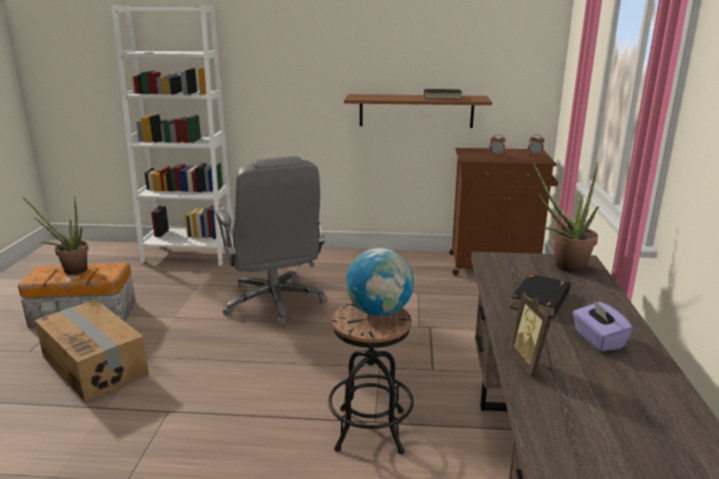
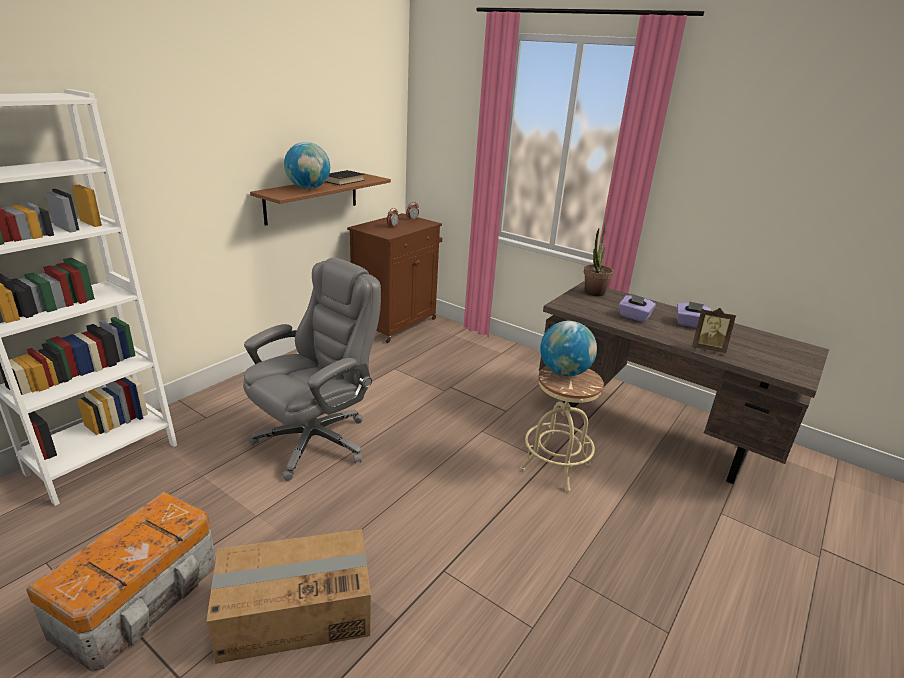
camera: 60 degrees left, 5 degrees up
potted plant [22,196,89,275] -> none
grey office chair [215,156,328,326] -> grey office chair turned 60 degrees counterclockwise [243,258,381,481]
black stool [328,303,414,454] -> beige stool [520,366,604,492]
black book [510,274,570,318] -> purple tissue box [619,294,656,322]
none -> globe [284,142,330,189]

